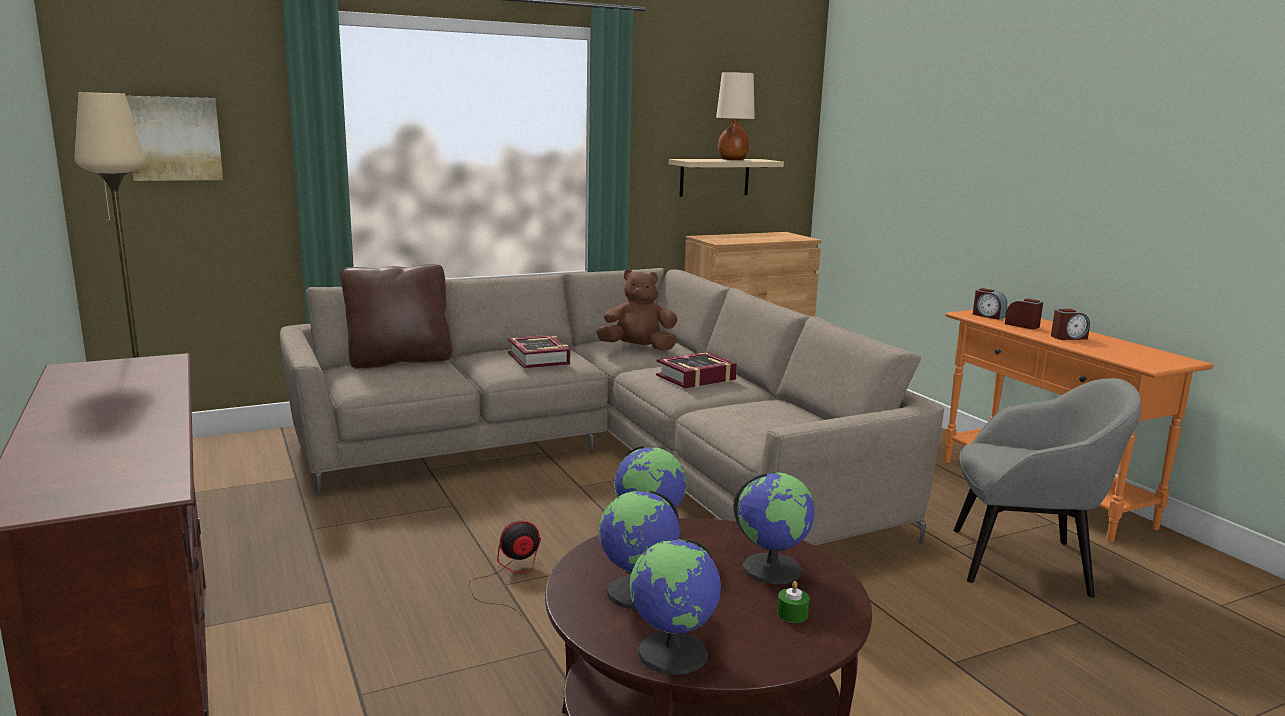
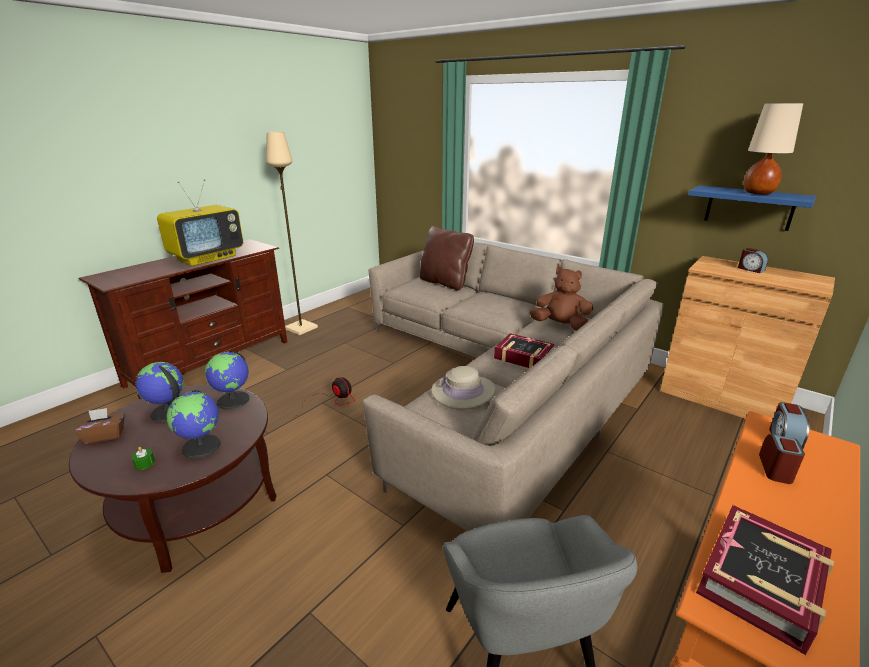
camera: 65 degrees right, 10 degrees up
picture [126,96,223,181] -> none
book [508,335,570,369] -> book moved to [696,505,834,655]
brown plush toy [596,269,677,351] -> brown plush toy turned 45 degrees counterclockwise [529,267,593,331]
globe [630,539,722,675] -> brown tissue box [74,408,124,444]
beige shelf [669,159,784,197] -> blue shelf [688,185,816,231]
alarm clock [1051,309,1090,340] -> alarm clock moved to [738,248,768,273]
none -> television [157,179,243,266]
none -> beige hat [431,366,496,410]

